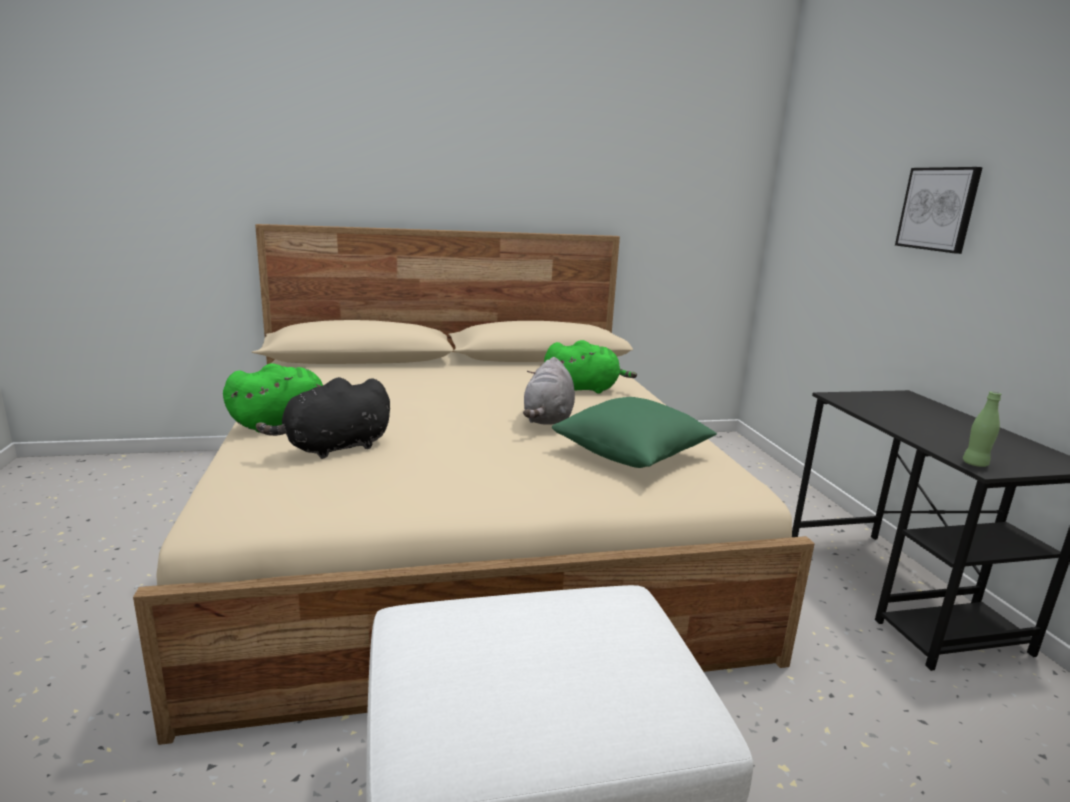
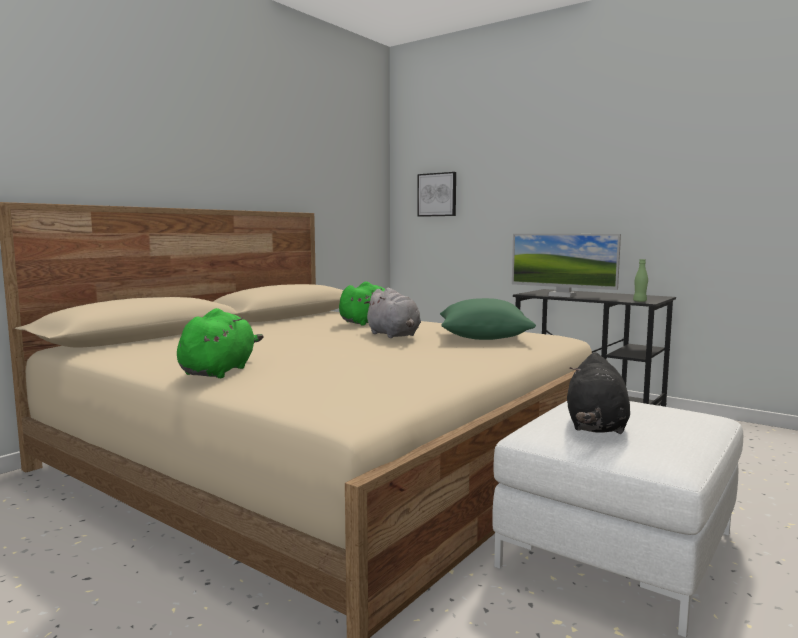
camera: 40 degrees left, 10 degrees down
black plush toy [256,377,390,459] -> black plush toy moved to [567,352,630,434]
picture [895,167,983,254] -> picture moved to [417,172,456,217]
none -> monitor [512,234,621,297]

